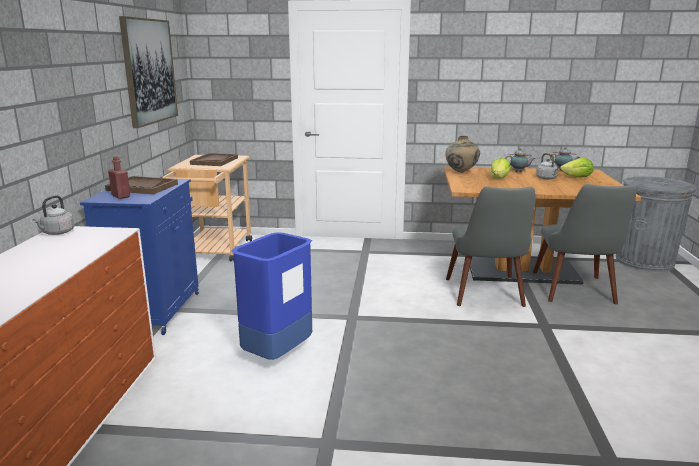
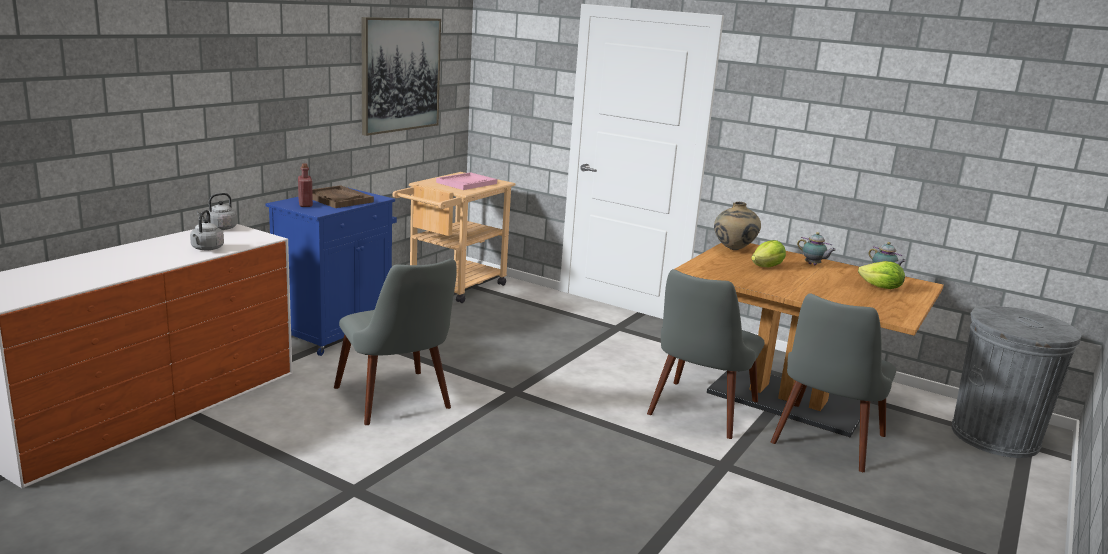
camera: 25 degrees right, 0 degrees up
brown tray [190,153,238,166] -> pink tray [436,172,497,190]
blue trash can [231,232,312,360] -> grey chair [334,259,457,425]
grey kettle [536,153,560,180] -> grey kettle moved to [190,210,224,251]

